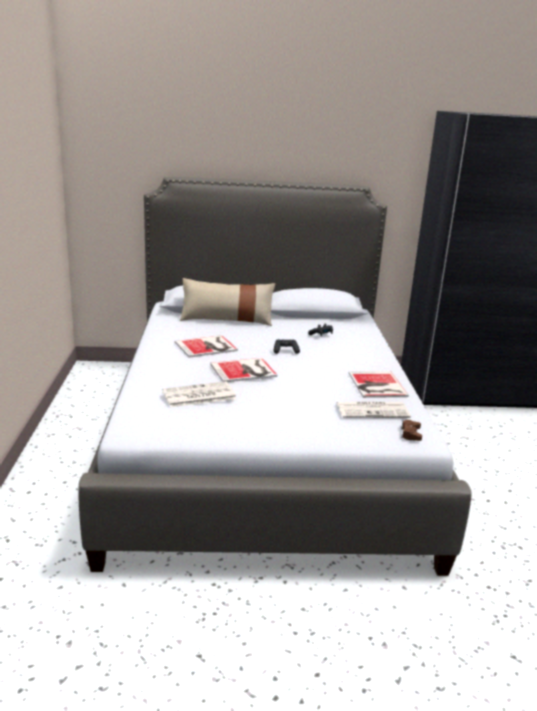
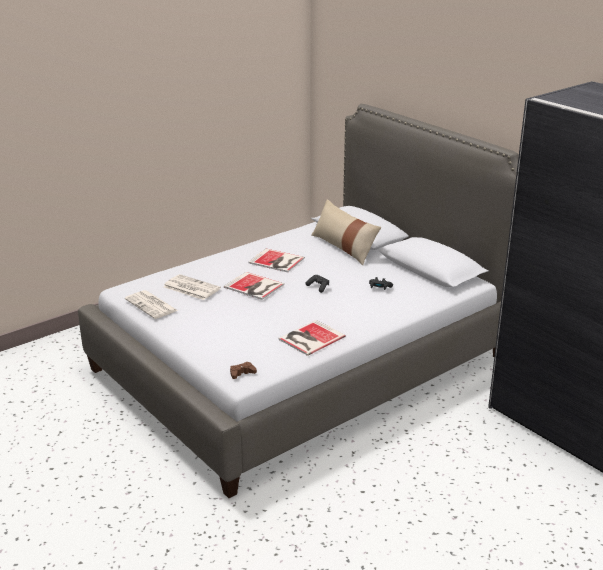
camera: 55 degrees right, 5 degrees up
newspaper [336,402,411,418] -> newspaper moved to [125,290,178,319]

